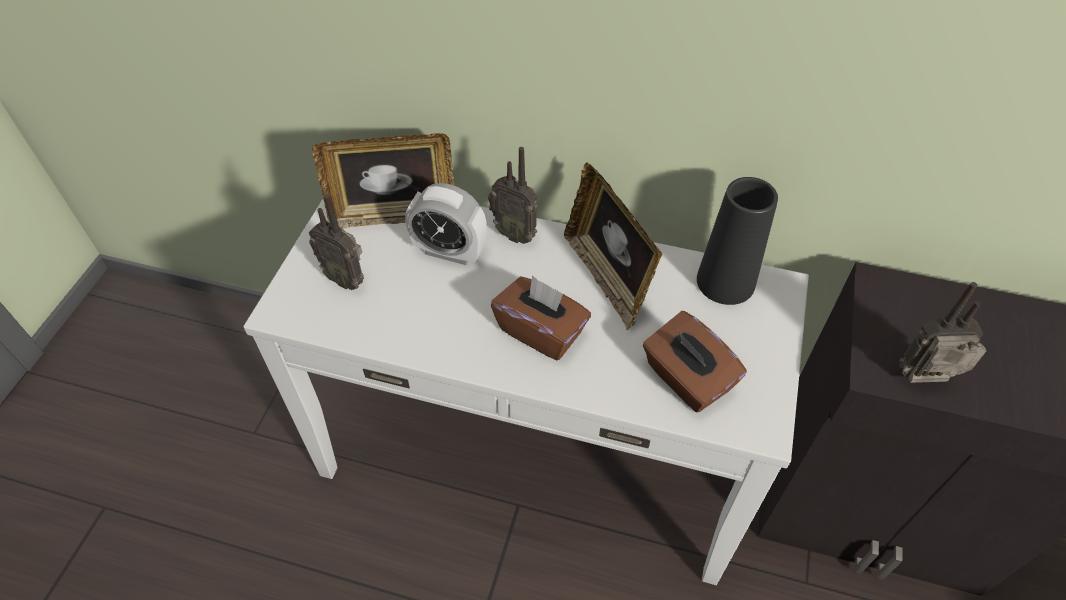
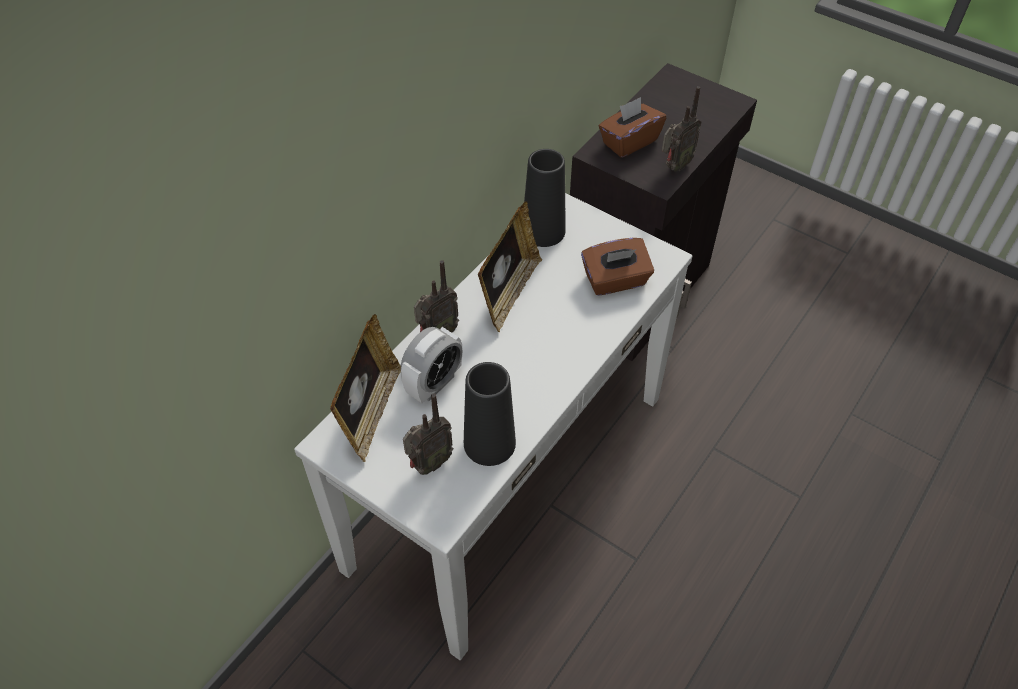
camera: 70 degrees left, 0 degrees up
brown tissue box [491,275,591,360] -> brown tissue box moved to [599,97,666,158]
picture frame [564,163,662,330] -> picture frame turned 60 degrees counterclockwise [478,201,542,332]
radio [899,282,987,383] -> radio turned 150 degrees counterclockwise [662,86,701,172]
none -> black vase [464,362,516,466]

